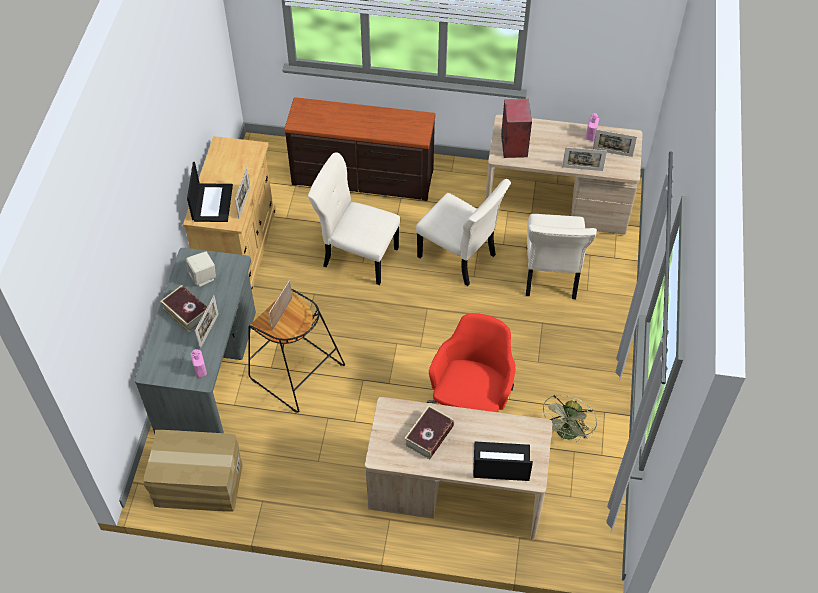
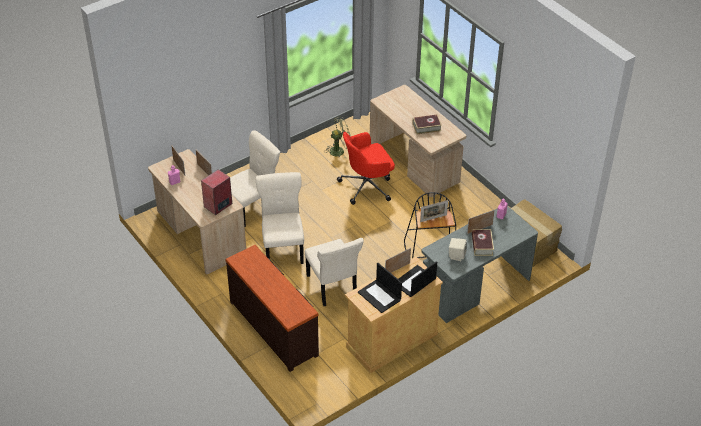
camera: 135 degrees left, 10 degrees down
laptop [473,442,533,481] -> laptop moved to [358,263,402,313]

